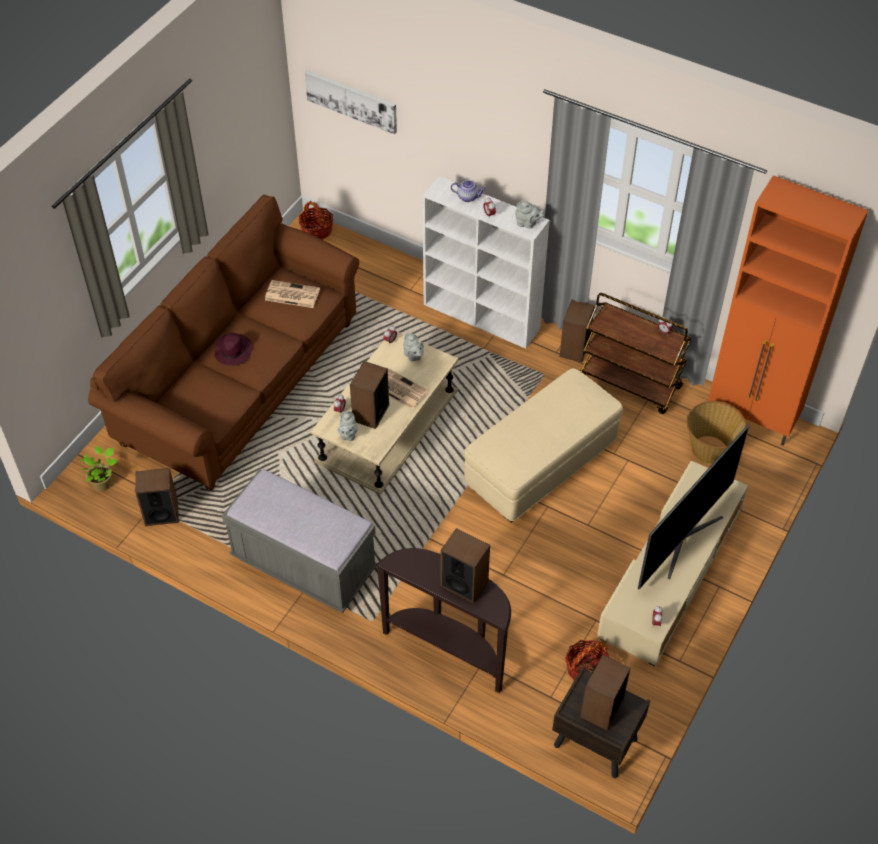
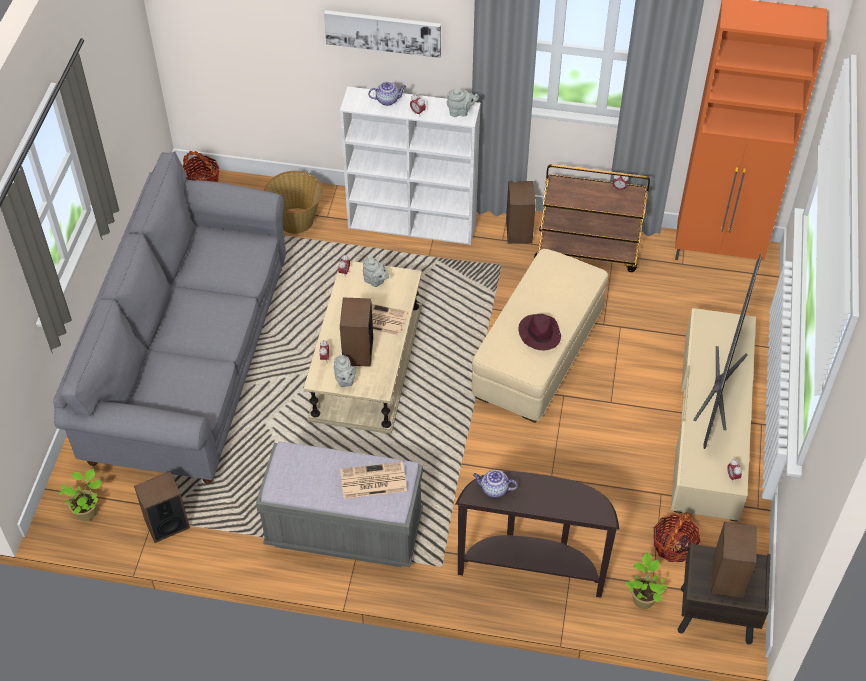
camera: 20 degrees left, 0 degrees up
brown sofa [88,195,359,490] -> grey sofa [53,152,286,484]
purple hat [215,333,252,366] -> purple hat moved to [518,314,561,350]
newspaper [265,280,320,308] -> newspaper moved to [340,462,407,499]
picture [305,70,397,134] -> picture moved to [324,10,441,58]
speaker [441,528,490,603] -> none
basket [686,401,747,464] -> basket moved to [264,171,323,234]
none -> teapot [473,470,518,498]
none -> potted plant [625,552,667,609]

